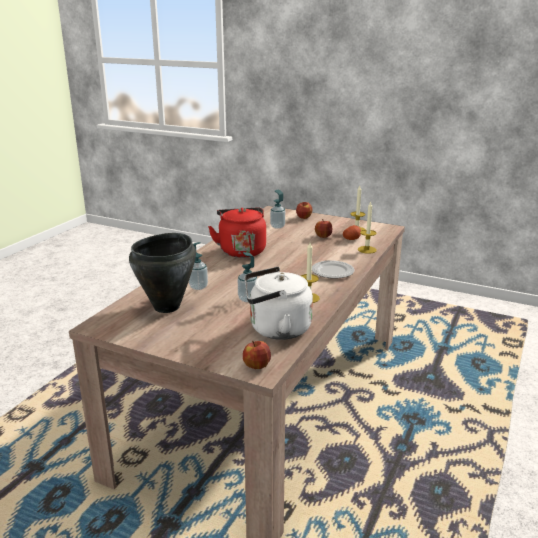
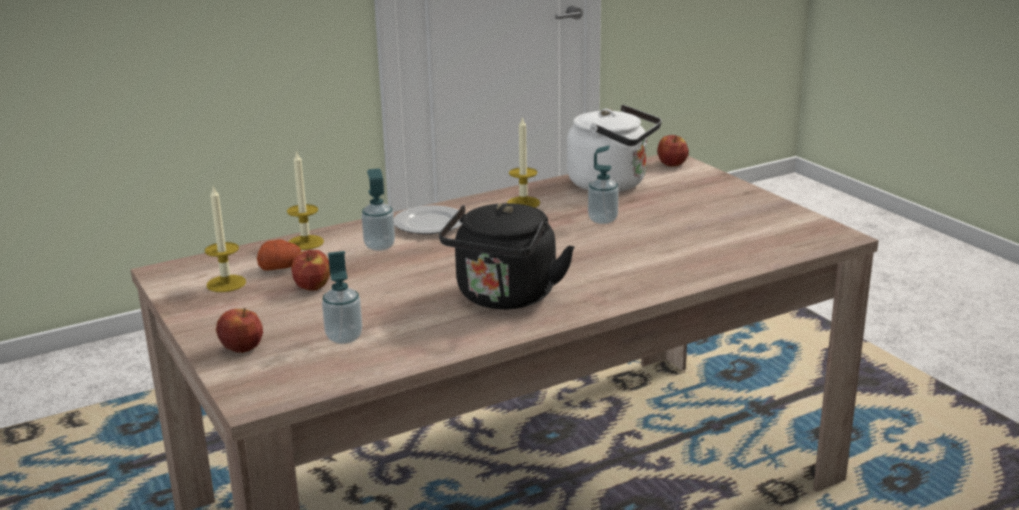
camera: 145 degrees left, 0 degrees up
black cooking pot [129,233,196,313] -> none
soap dispenser [189,242,208,290] -> soap dispenser moved to [362,168,395,251]
red kettle [208,207,266,258] -> black kettle [439,203,574,309]

